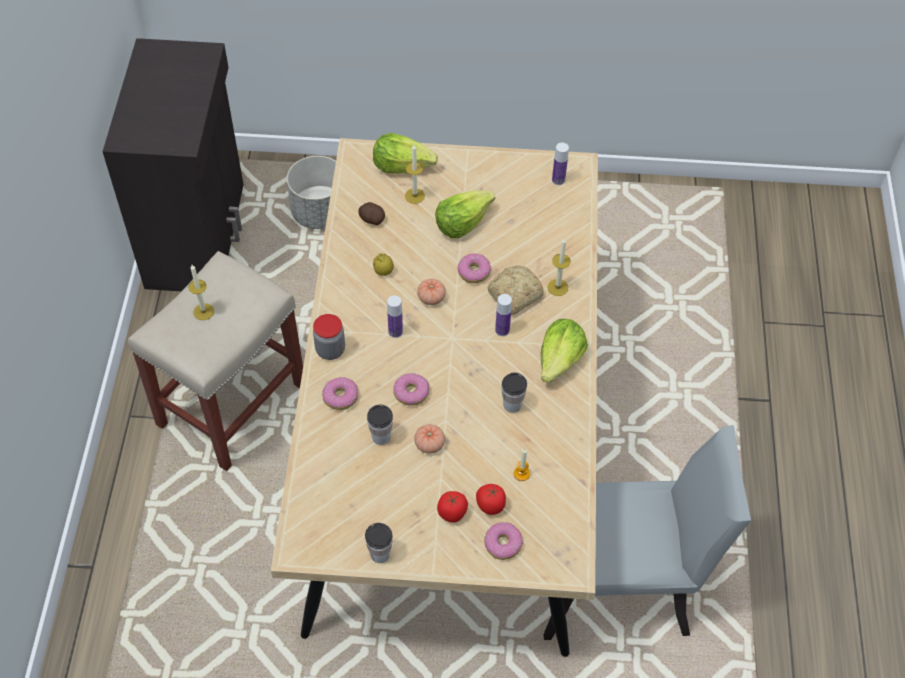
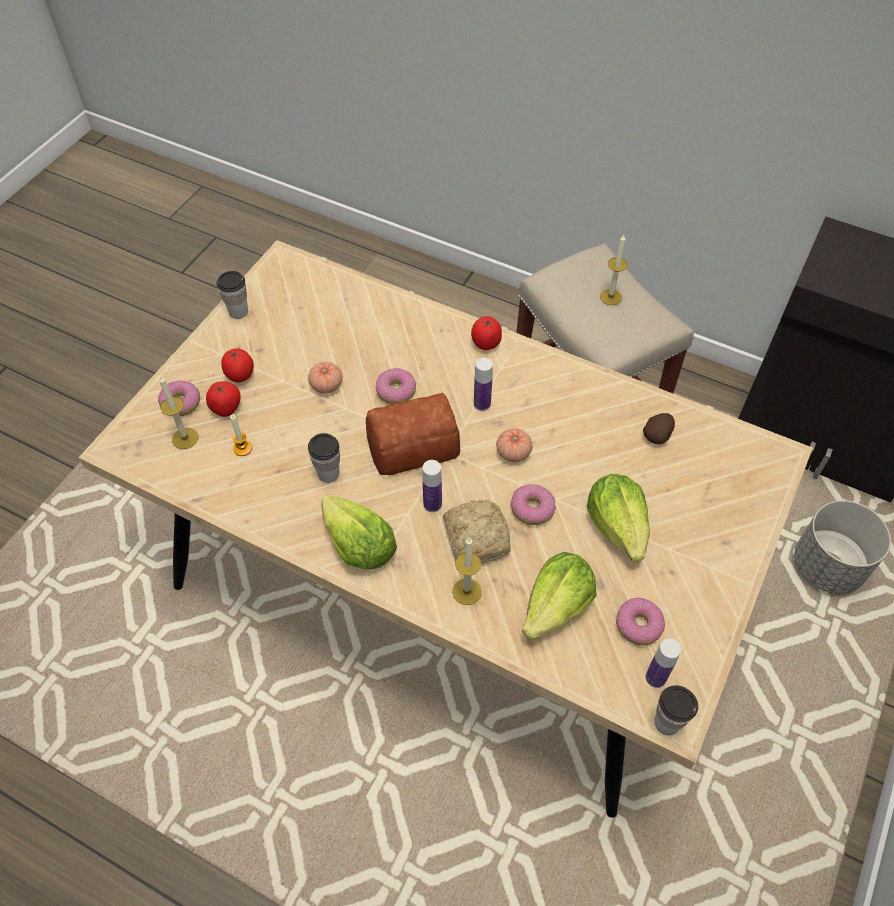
camera: 115 degrees right, 0 degrees up
jar [313,314,345,360] -> tomato [471,316,502,350]
donut [322,377,358,410] -> donut moved to [616,598,665,645]
cup [367,404,393,445] -> cup moved to [654,685,698,735]
lettuce [373,133,438,173] -> lettuce moved to [522,552,596,640]
lemon [373,253,394,276] -> none
candle [405,145,425,204] -> candle moved to [159,376,198,449]
grey chair [544,425,751,640] -> none
none -> bread [366,393,460,475]

